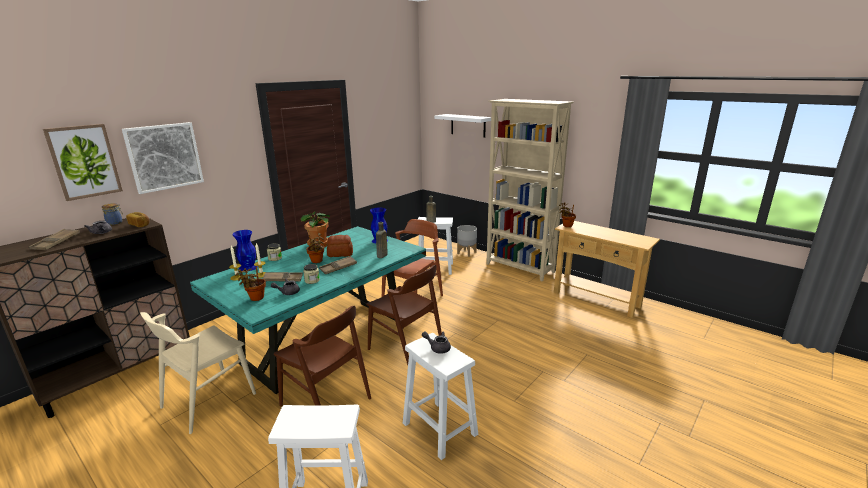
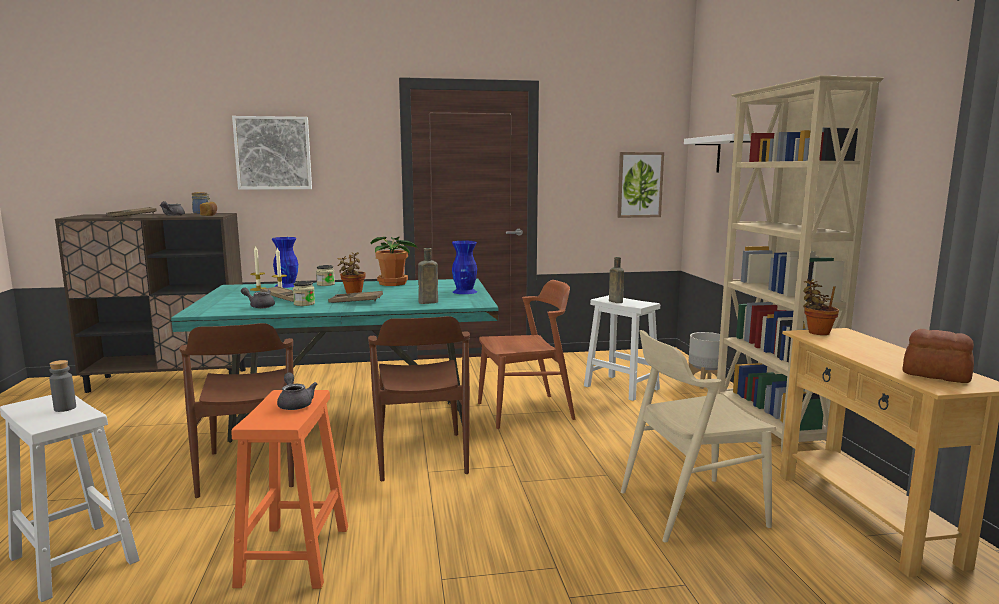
camera: 40 degrees right, 10 degrees down
picture [43,124,123,201] -> picture moved to [617,152,664,218]
beige chair [140,312,256,434] -> beige chair moved to [621,330,776,542]
potted plant [235,266,266,301] -> none
bread [327,235,353,257] -> bread moved to [902,329,974,383]
white stool [403,333,478,460] -> orange stool [231,390,348,589]
none -> grey bottle [49,360,76,412]

